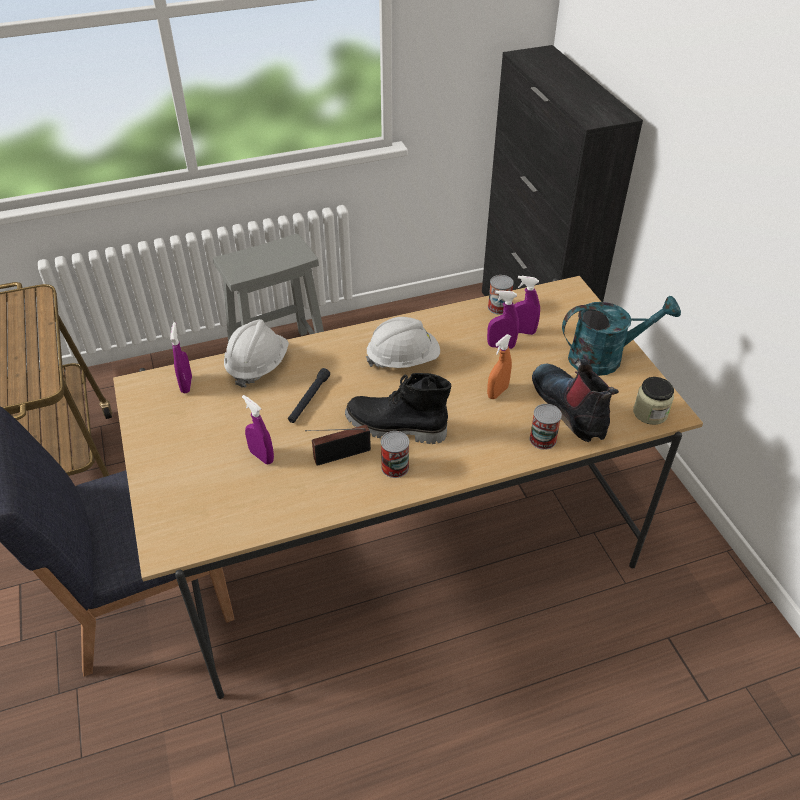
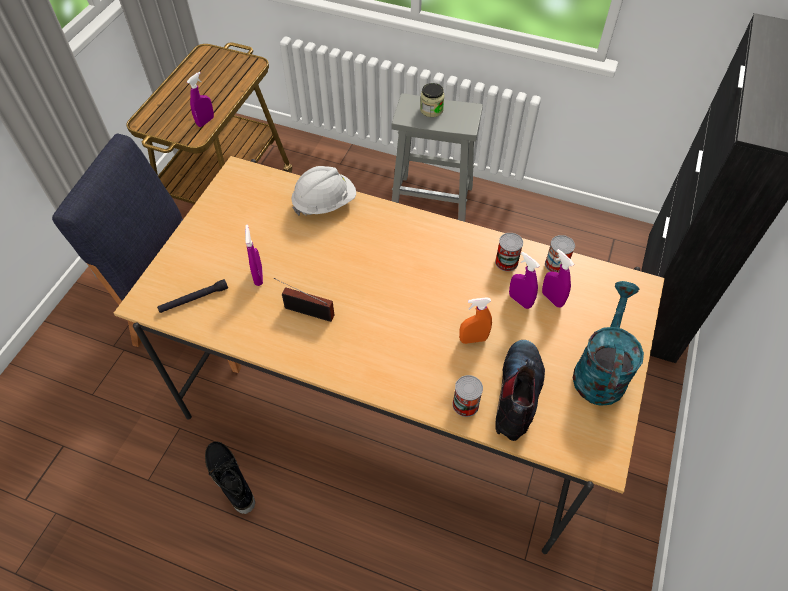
camera: 40 degrees right, 10 degrees up
purple spray bottle [170,322,192,393] -> purple spray bottle moved to [187,72,214,127]
black flashlight [288,368,330,423] -> black flashlight moved to [157,279,228,313]
black boot [345,373,451,444] -> black boot moved to [205,441,255,514]
white hard hat [366,317,440,368] -> none
can [381,431,409,478] -> can moved to [495,233,523,271]
turquoise watering can [562,296,681,376] -> turquoise watering can turned 105 degrees counterclockwise [573,281,644,406]
jar [633,377,674,425] -> jar moved to [420,83,444,117]

